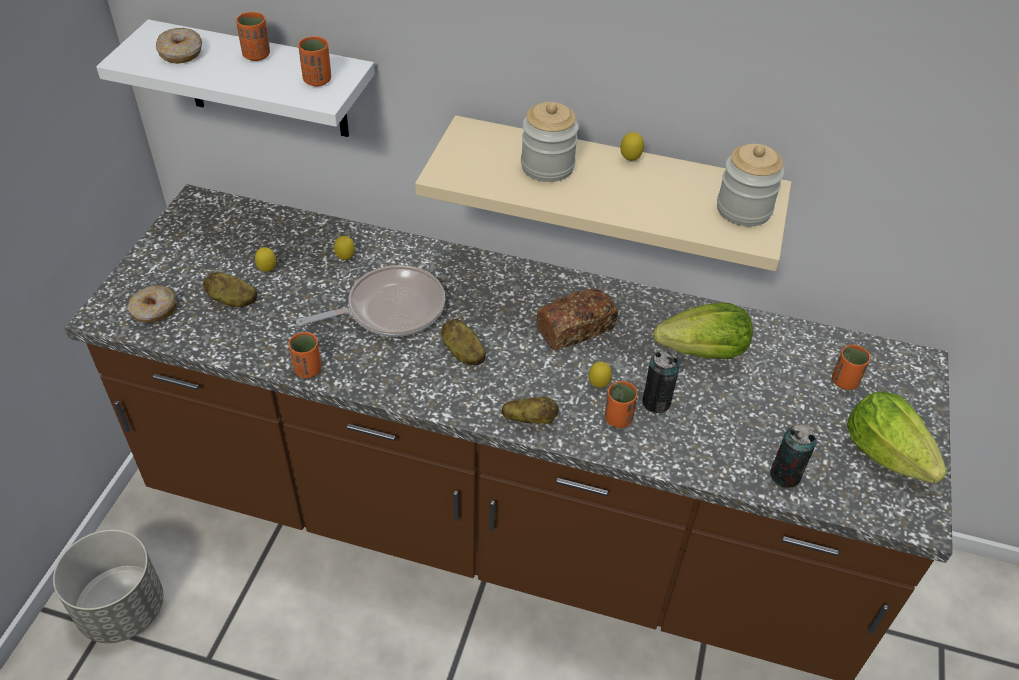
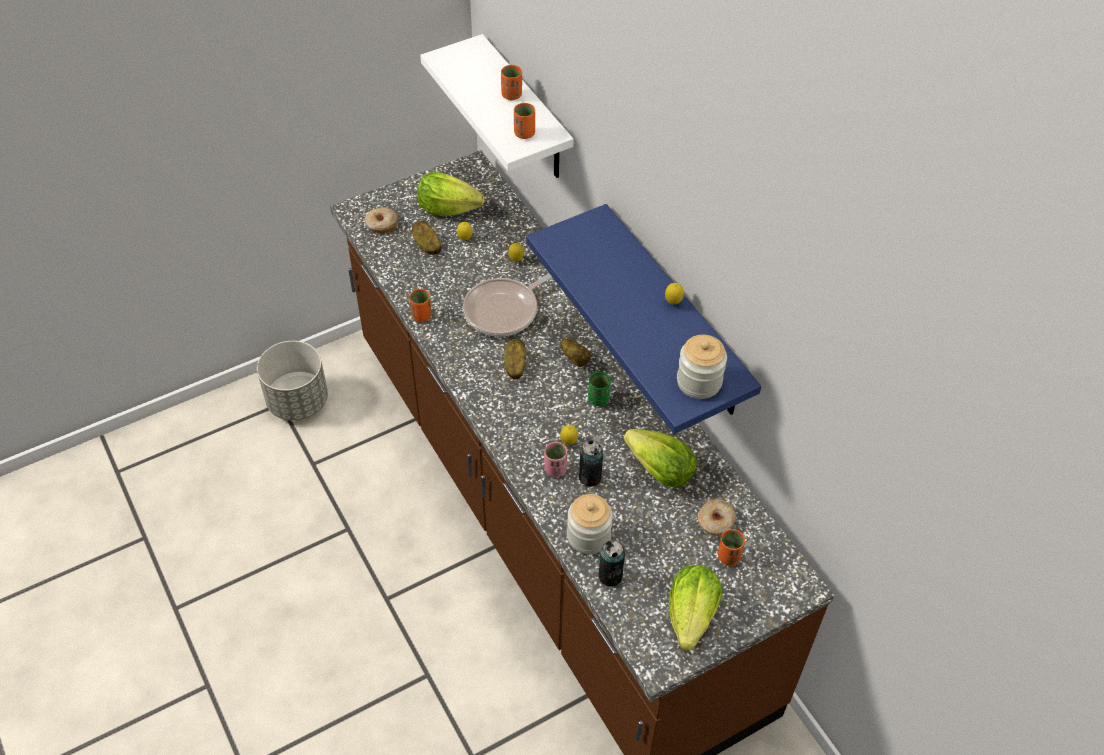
camera: 45 degrees right, 5 degrees up
donut [156,28,202,64] -> donut moved to [697,499,736,536]
frying pan [296,265,445,337] -> frying pan turned 120 degrees clockwise [463,273,552,336]
beige shelf [415,115,792,271] -> blue shelf [526,204,761,434]
potato [502,397,559,425] -> potato moved to [560,339,591,367]
jar [521,102,579,182] -> jar moved to [567,494,613,554]
bread [536,289,618,351] -> green cup [588,372,611,406]
orange cup [605,381,638,428] -> pink cup [544,442,567,477]
none -> lettuce [417,172,485,216]

